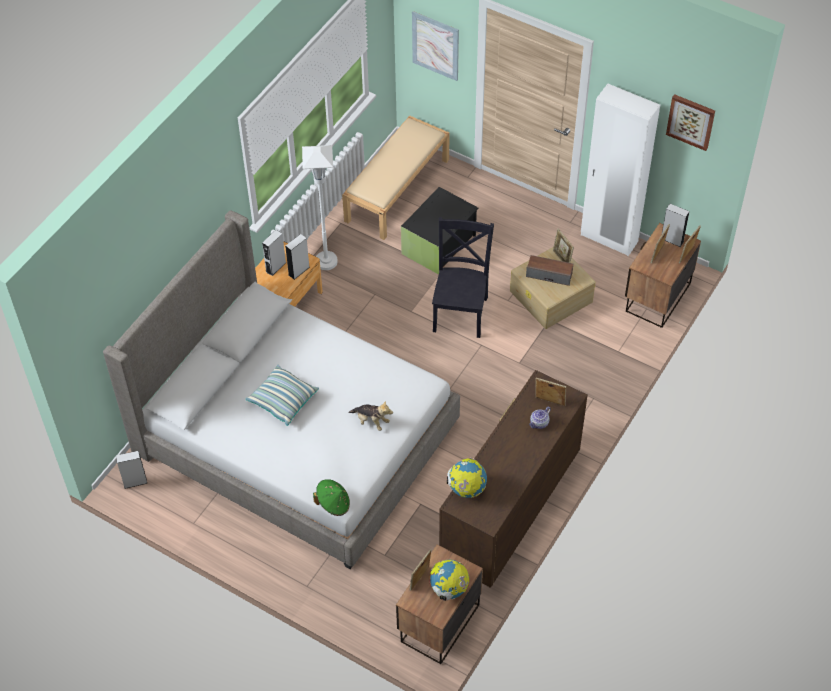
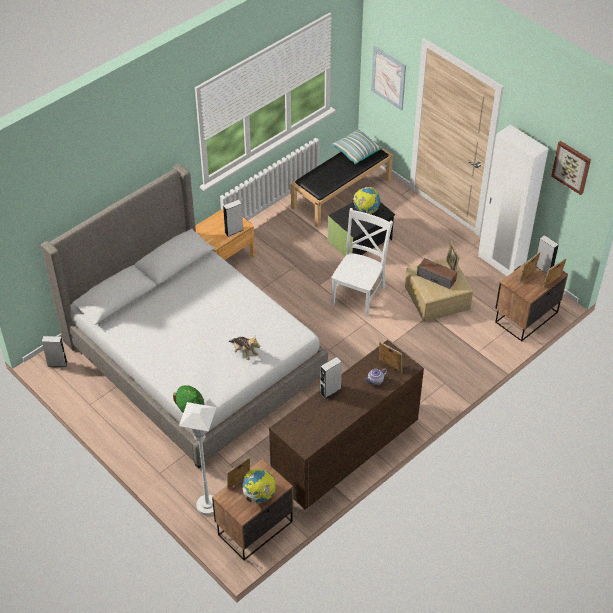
camera: 15 degrees right, 5 degrees down
pillow [245,365,319,426] -> pillow moved to [331,129,383,164]
grey speaker [262,230,286,276] -> grey speaker moved to [320,357,342,399]
white floor lamp [302,145,338,270] -> white floor lamp moved to [179,402,216,515]
beige bench [342,115,450,240] -> black bench [291,148,393,228]
black chair [432,217,494,338] -> white chair [331,208,393,317]
globe [447,458,487,498] -> globe moved to [352,187,380,214]

